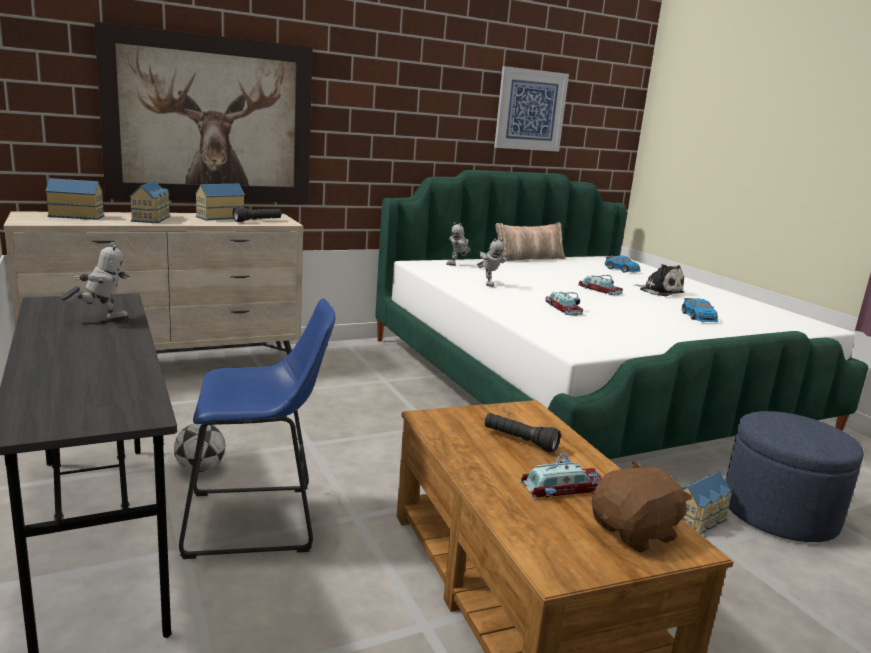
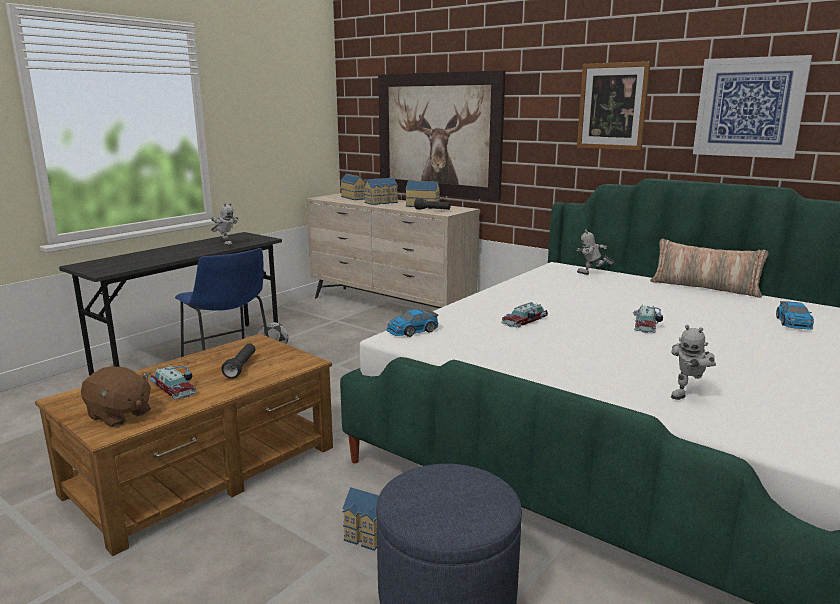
camera: 65 degrees right, 0 degrees up
toy robot [477,238,508,287] -> toy robot moved to [671,325,716,400]
plush toy [634,264,684,296] -> none
toy car [682,298,718,322] -> toy car moved to [386,309,439,337]
none -> picture [577,61,651,150]

